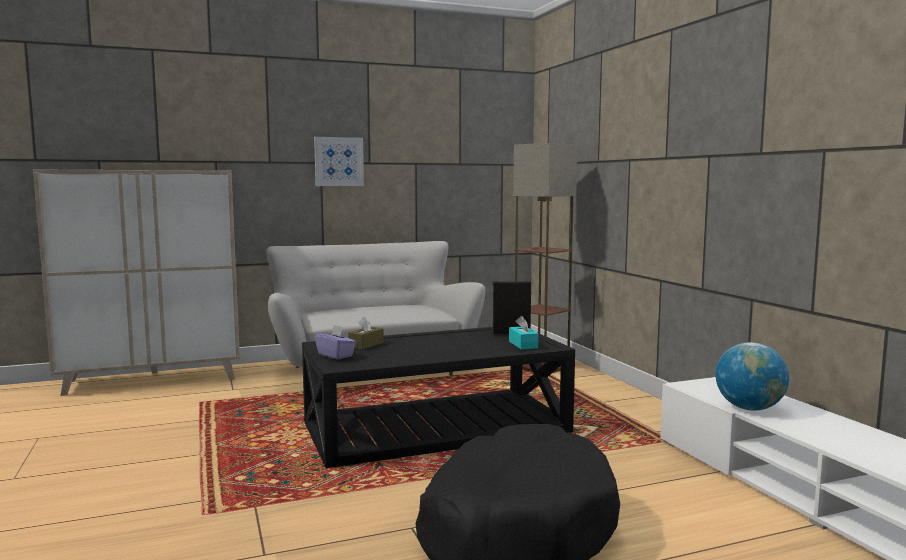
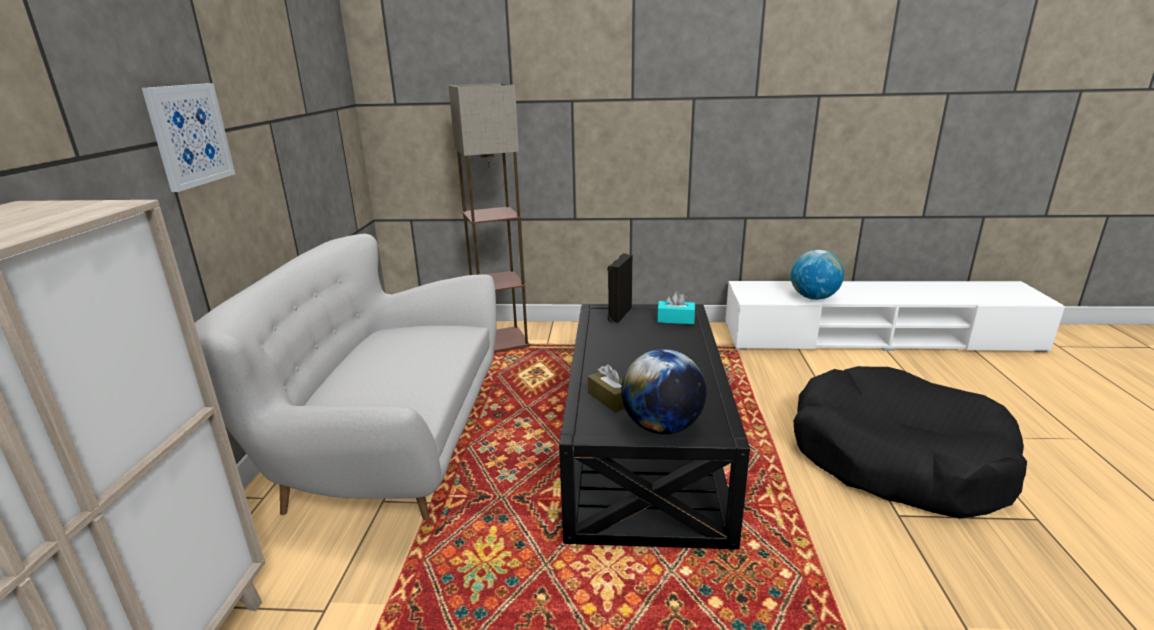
camera: 65 degrees left, 15 degrees up
purple tissue box [315,325,356,359] -> globe [621,349,706,434]

